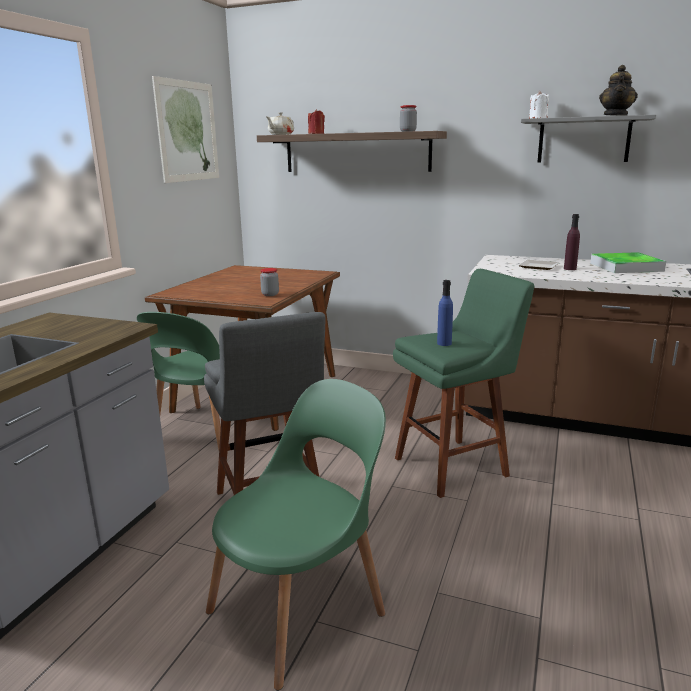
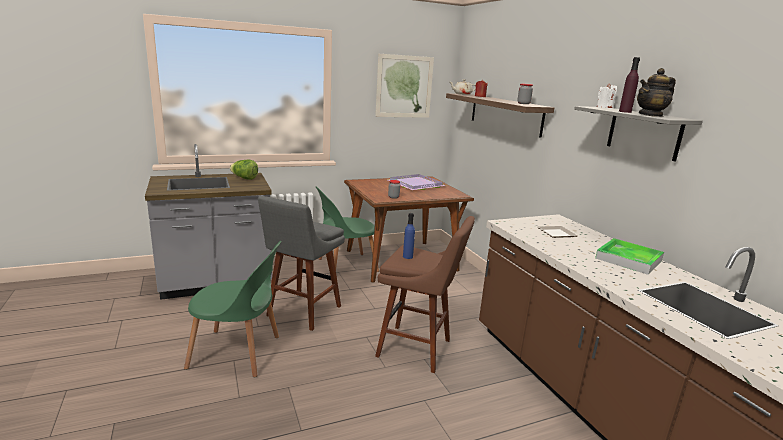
camera: 45 degrees right, 0 degrees up
green stool [393,269,534,498] -> brown stool [375,216,475,373]
purple bottle [564,214,580,270] -> purple bottle moved to [619,57,640,113]
none -> lettuce [230,159,258,180]
none -> purple tray [388,174,446,190]

